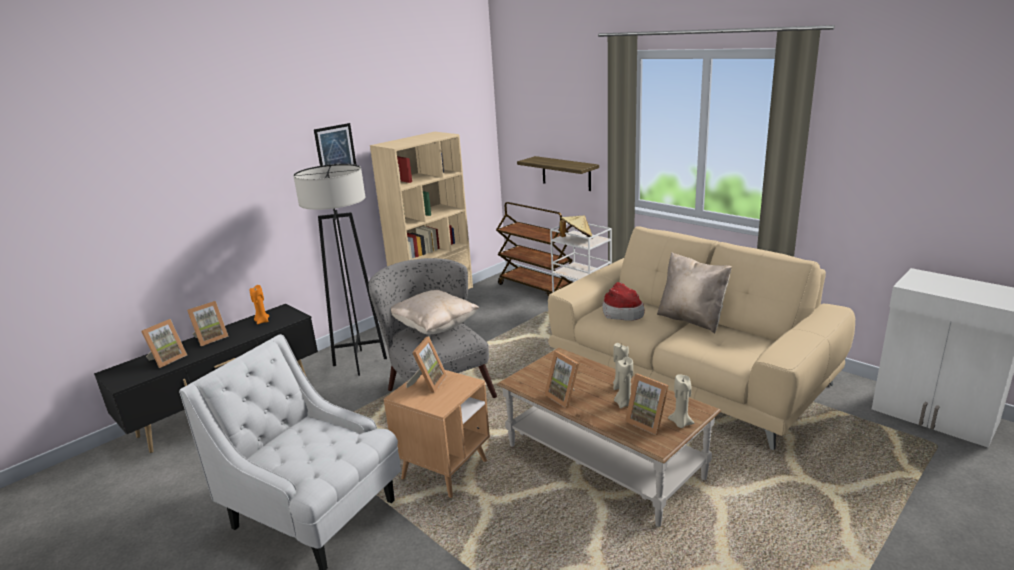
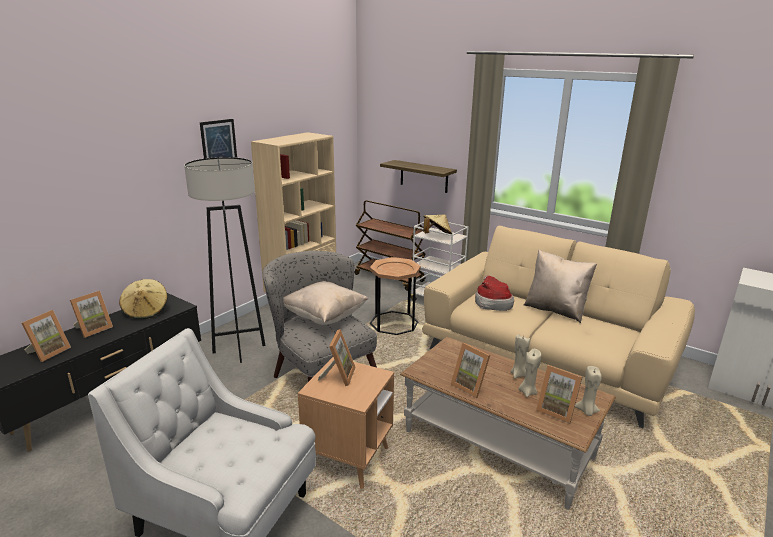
camera: 10 degrees left, 0 degrees up
orange candle [250,285,269,324] -> beige hat [119,279,167,319]
none -> brown side table [370,257,421,335]

